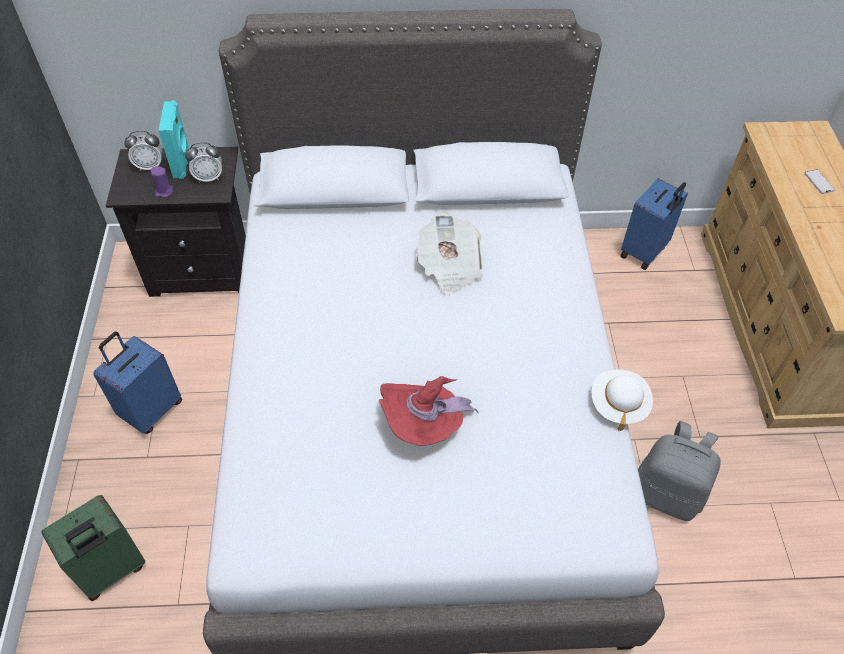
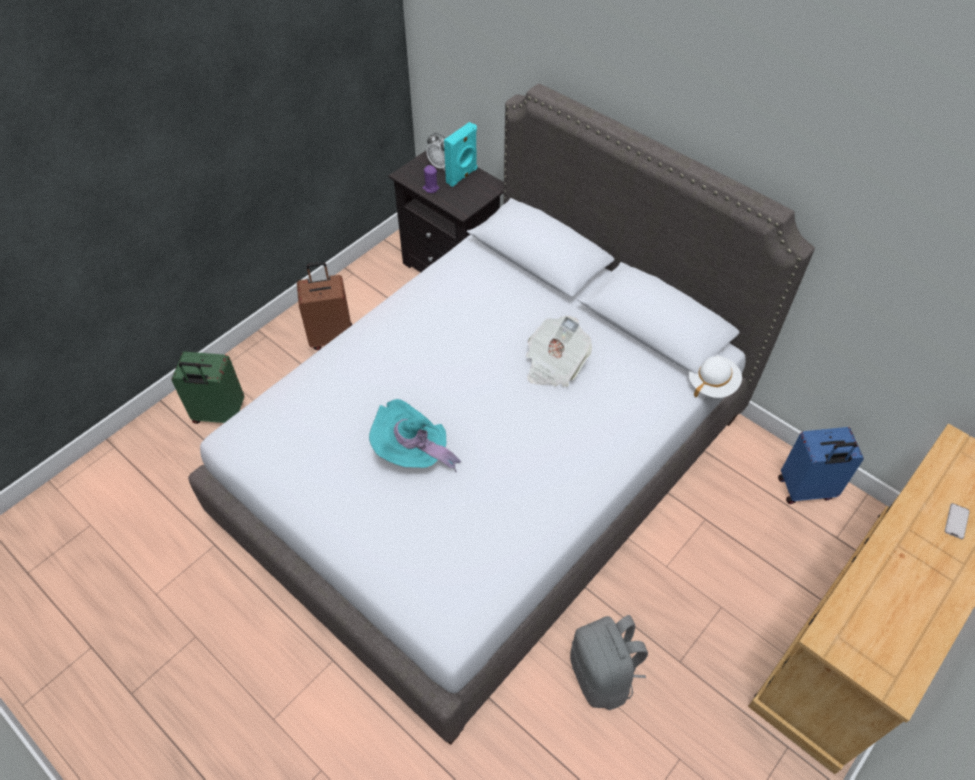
camera: 45 degrees right, 0 degrees up
blue suitcase [93,332,182,434] -> brown suitcase [297,262,352,350]
alarm clock [185,142,222,183] -> none
red hat [379,376,479,446] -> turquoise hat [369,399,461,472]
white hat [592,369,653,431] -> white hat moved to [689,355,742,398]

